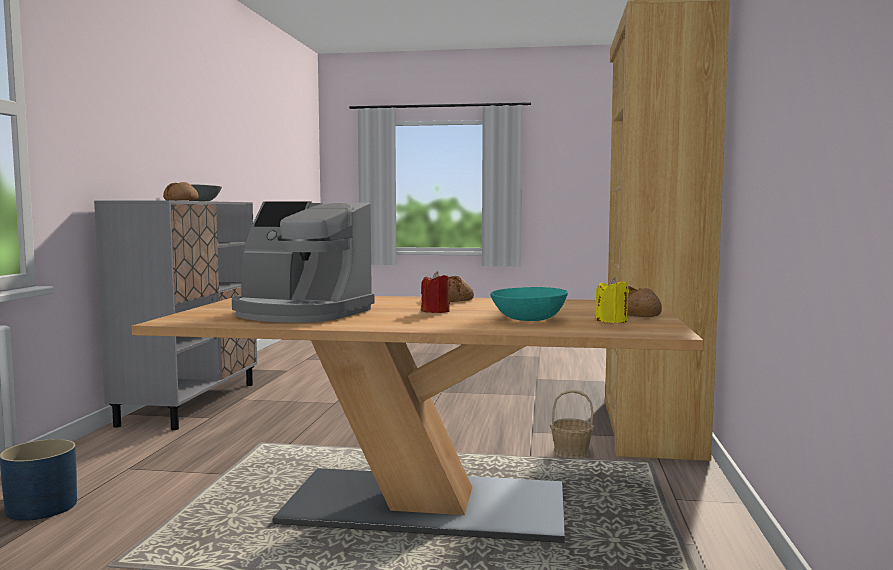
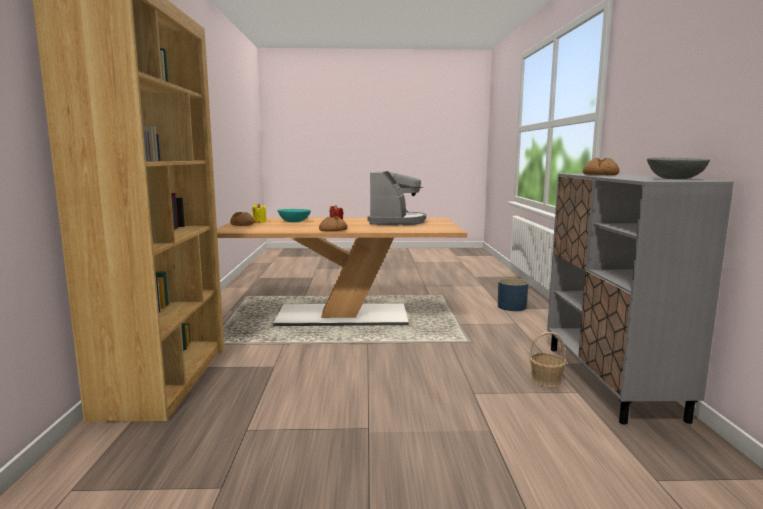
camera: 170 degrees right, 5 degrees up
coffee machine [232,201,374,323] -> coffee machine turned 90 degrees clockwise [367,171,426,225]
basket [550,390,594,458] -> basket moved to [529,332,567,387]

